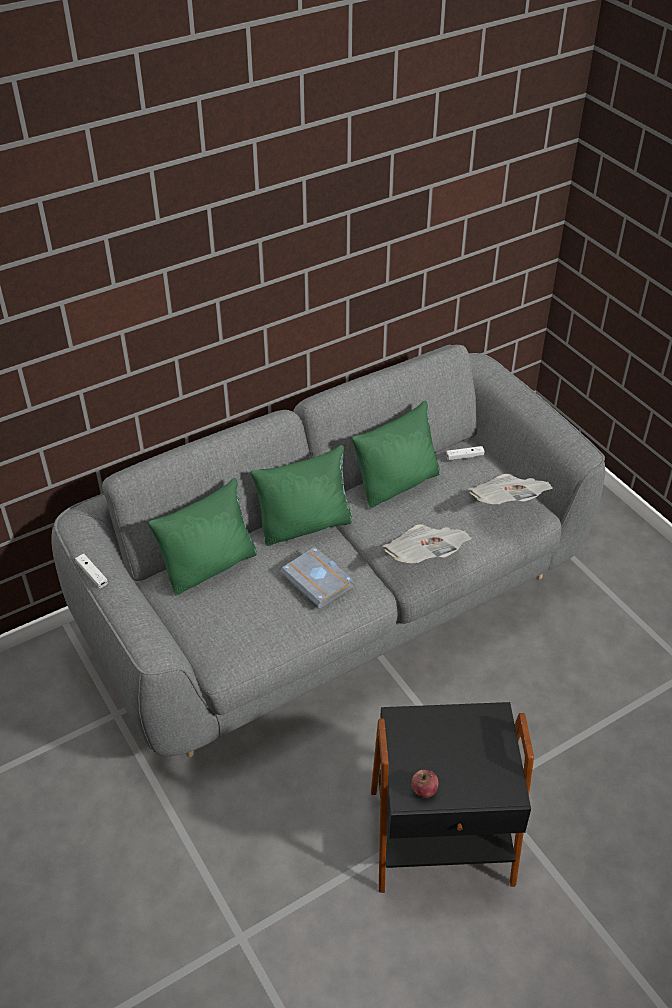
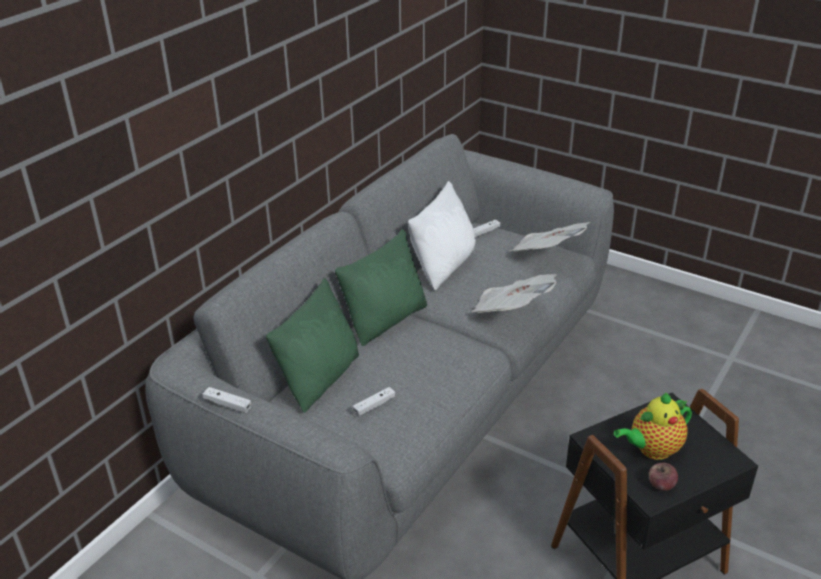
camera: 25 degrees left, 10 degrees down
grey book [280,547,353,609] -> none
green pillow [352,401,440,508] -> white pillow [408,181,476,290]
none -> white game controller [353,387,396,417]
none -> teapot [614,393,692,460]

